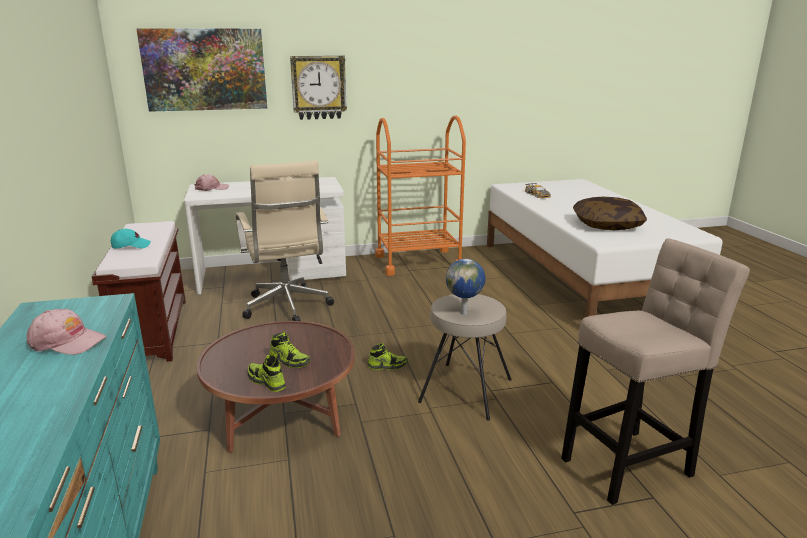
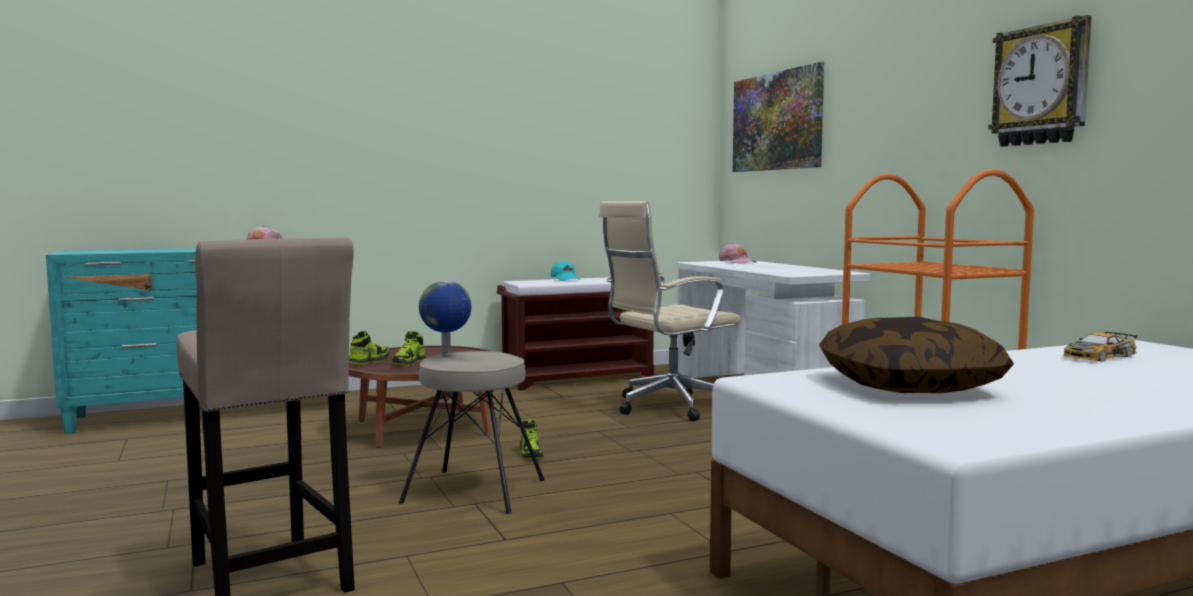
camera: 80 degrees right, 15 degrees down
wall clock [290,56,347,120] -> wall clock moved to [988,15,1092,147]

